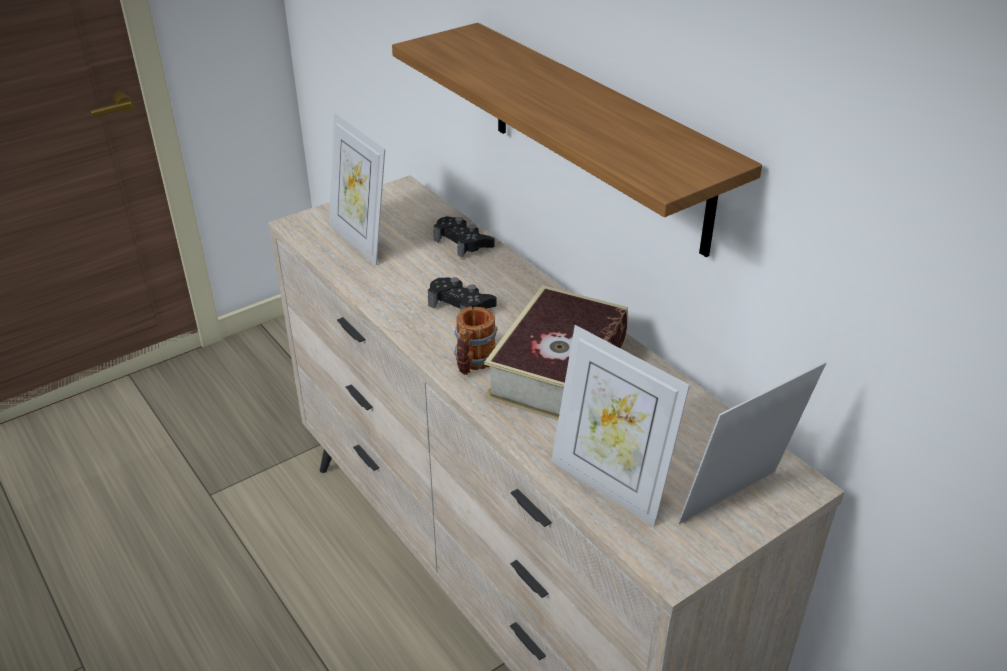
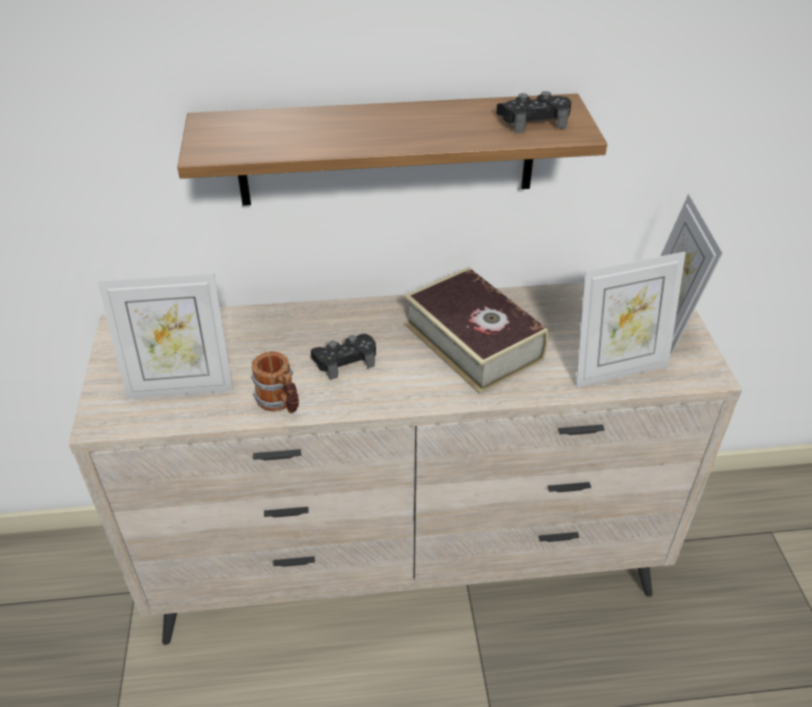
camera: 60 degrees left, 5 degrees up
black game controller [433,216,494,258] -> black game controller moved to [496,91,571,134]
mug [454,306,498,375] -> mug moved to [251,351,299,414]

